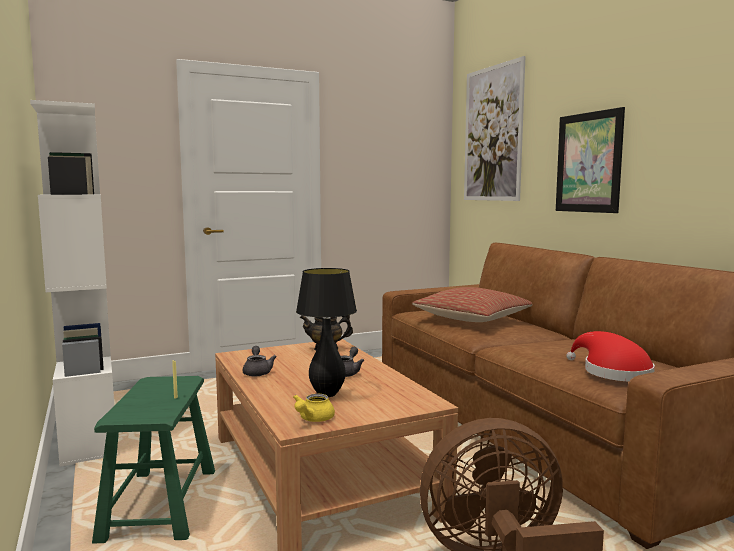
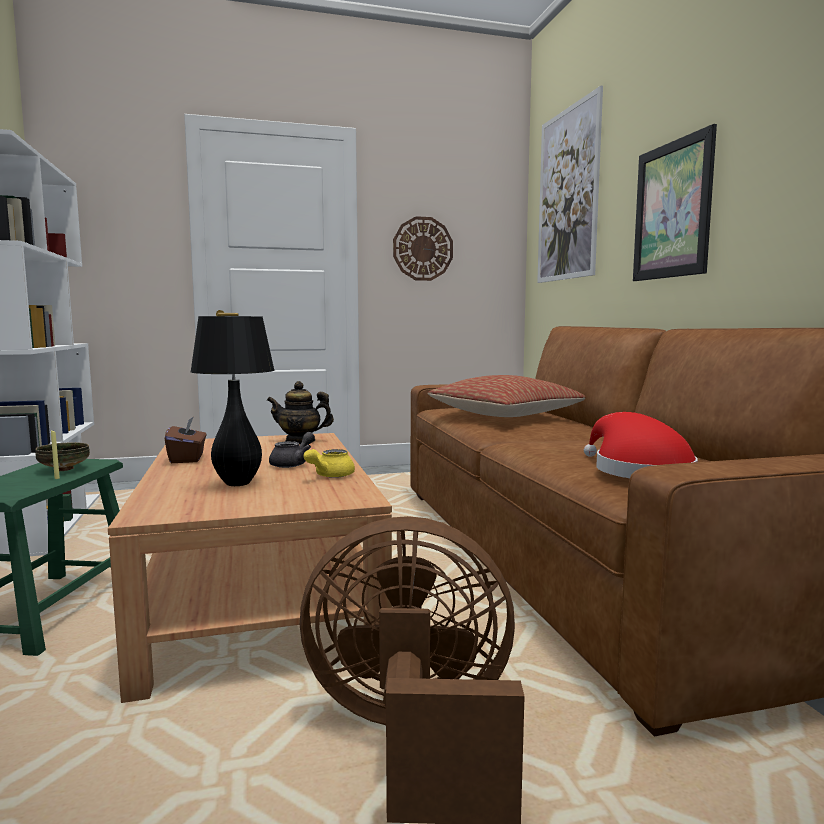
camera: 10 degrees right, 0 degrees up
grey teapot [243,346,277,377] -> brown tissue box [165,416,206,463]
yellow teapot [293,394,335,422] -> yellow teapot moved to [303,449,355,478]
none -> bowl [35,442,90,471]
none -> wall clock [393,216,453,281]

